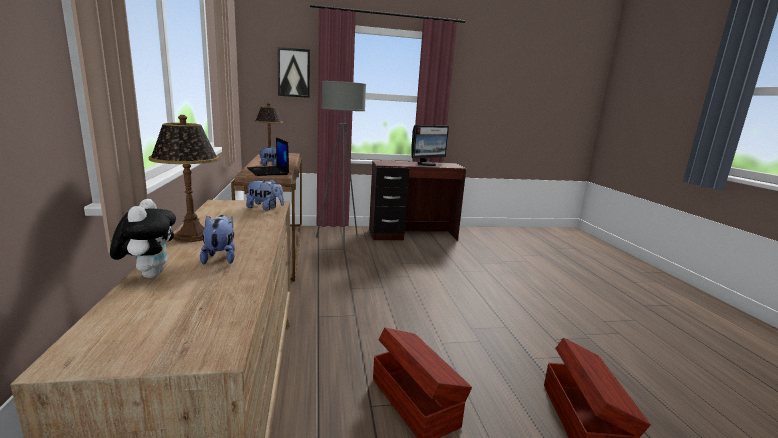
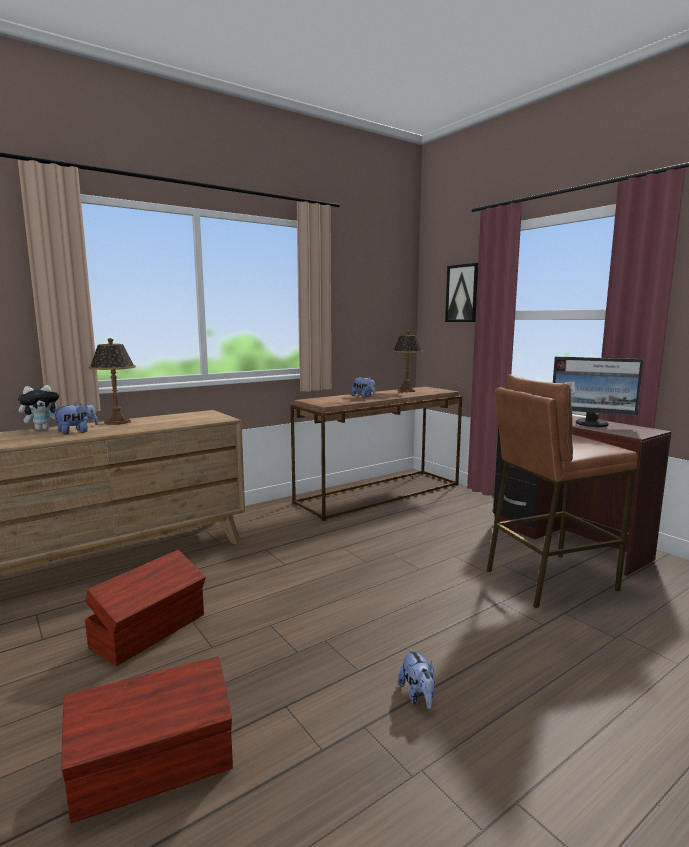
camera: 65 degrees right, 5 degrees down
plush toy [246,179,284,211] -> plush toy moved to [398,648,435,709]
laptop [247,137,289,176] -> none
grey floor lamp [316,81,366,249] -> none
none -> brown stool [487,375,638,608]

